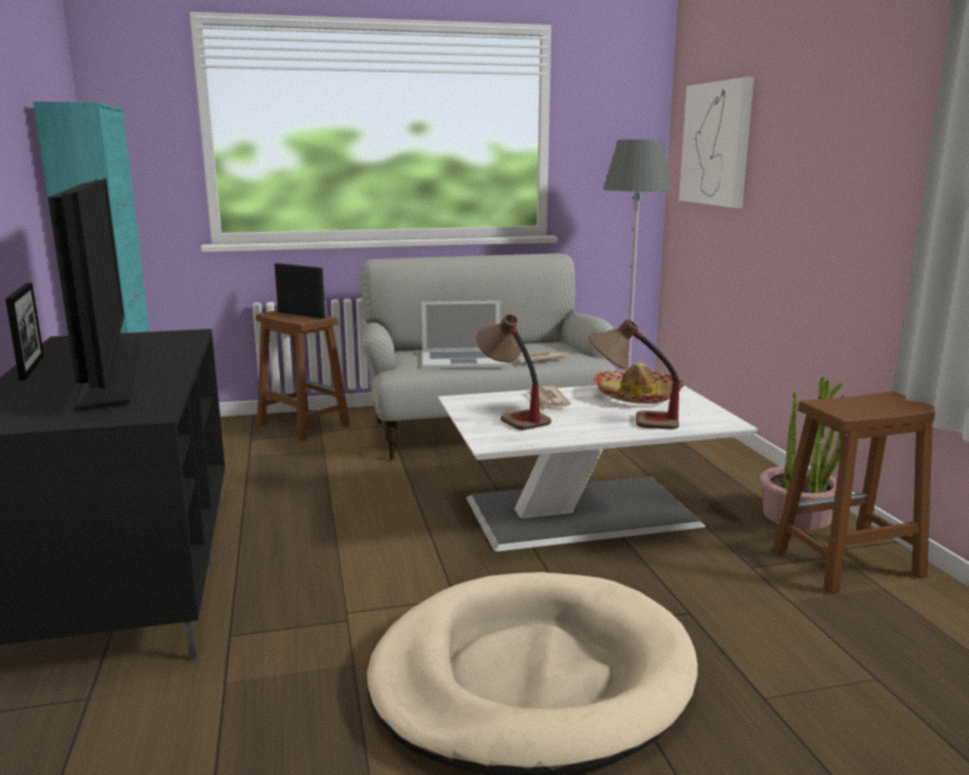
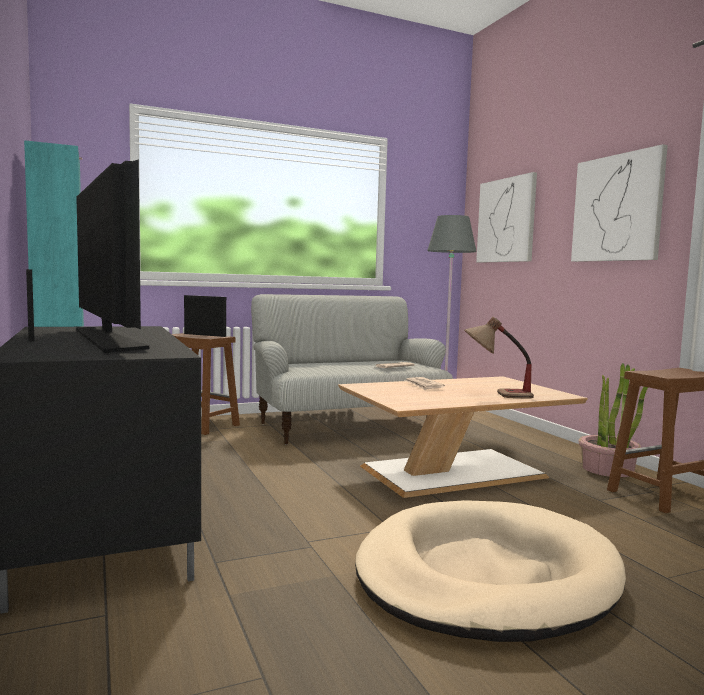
camera: 10 degrees left, 10 degrees down
laptop [421,300,506,369] -> none
white coffee table [438,385,758,552] -> brown coffee table [338,376,588,498]
table lamp [476,314,551,430] -> none
hat [593,362,684,404] -> none
none -> picture [571,144,668,262]

